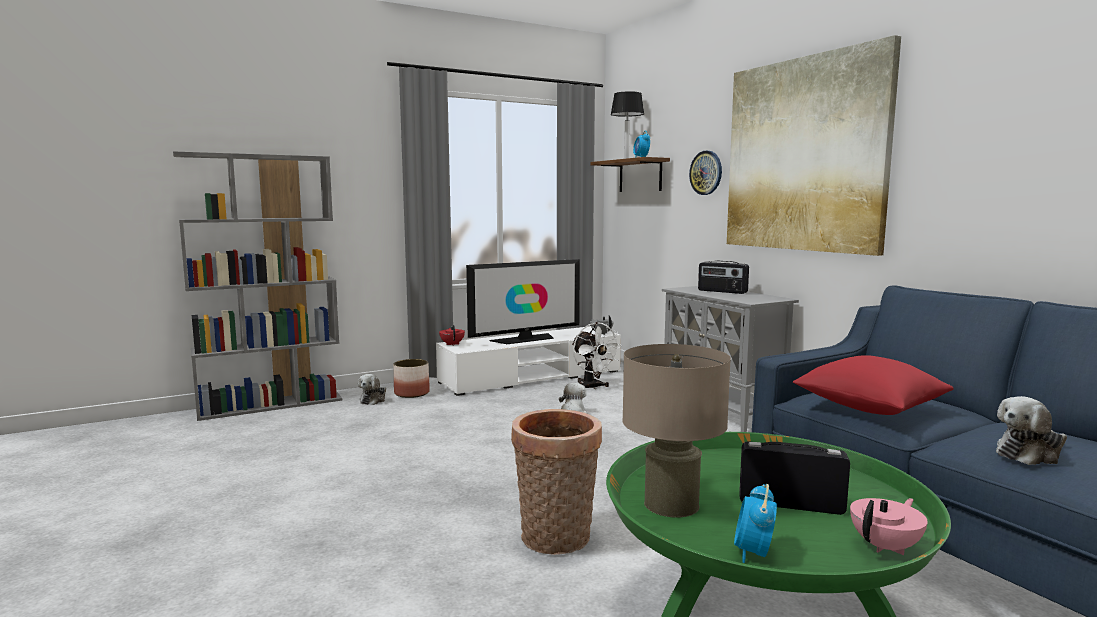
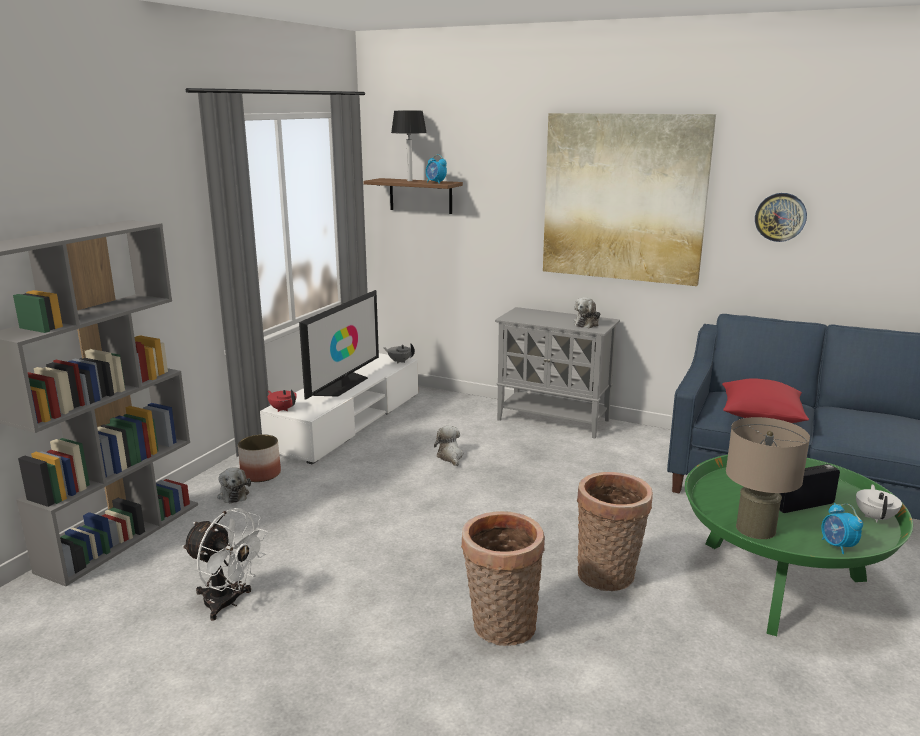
camera: 35 degrees left, 10 degrees up
white fan [572,322,622,389] -> white fan moved to [182,508,268,621]
wall clock [689,151,722,195] -> wall clock moved to [755,193,807,242]
radio [698,261,749,294] -> none
pink teapot [850,498,928,555] -> white teapot [856,484,902,523]
plush toy [996,396,1067,465] -> plush toy moved to [573,297,600,328]
none -> basket [461,511,545,646]

